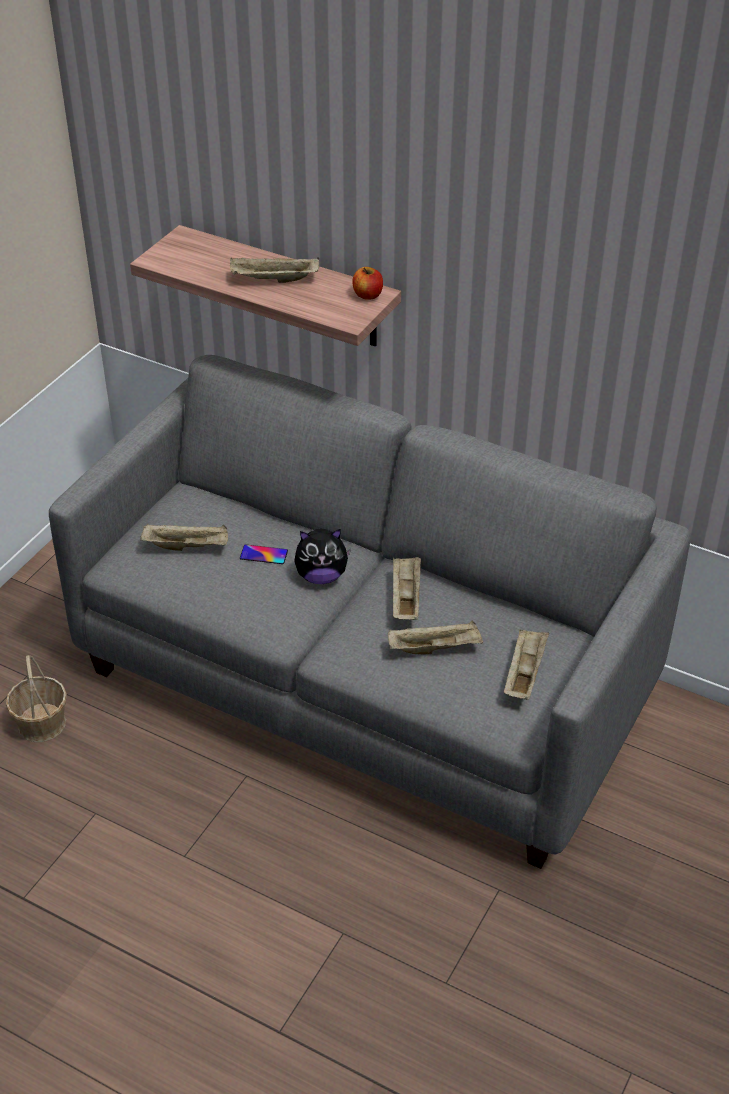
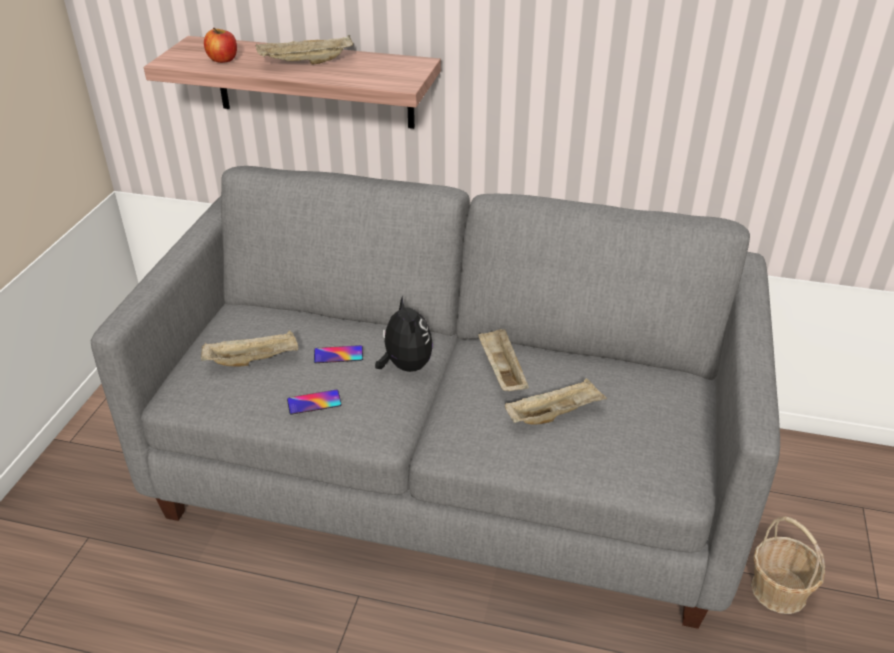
camera: 15 degrees left, 5 degrees down
basket [6,655,67,742] -> basket moved to [751,516,825,614]
plush toy [294,529,351,584] -> plush toy turned 90 degrees counterclockwise [375,295,433,372]
apple [352,267,383,300] -> apple moved to [204,28,237,63]
beige tray [504,630,549,700] -> none
none -> phone [287,390,342,415]

